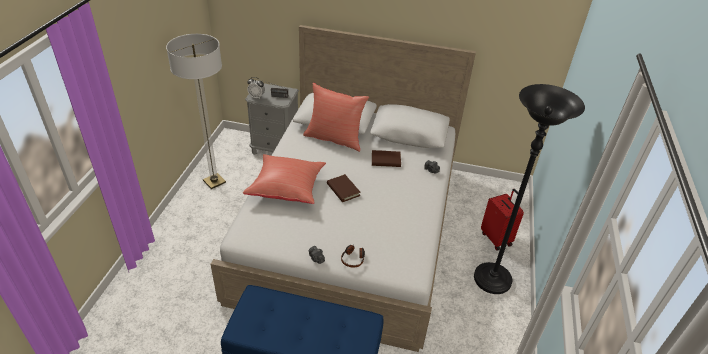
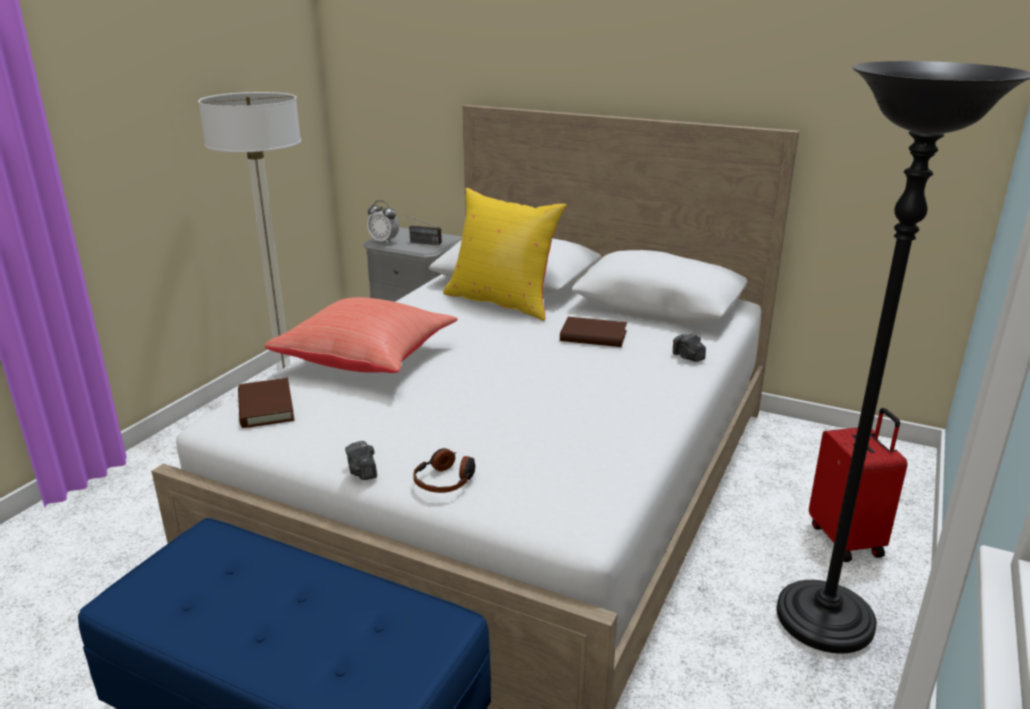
camera: 15 degrees right, 15 degrees down
red pillow [303,83,369,152] -> yellow pillow [443,188,567,321]
brown book [327,174,361,202] -> brown book moved to [238,378,295,428]

